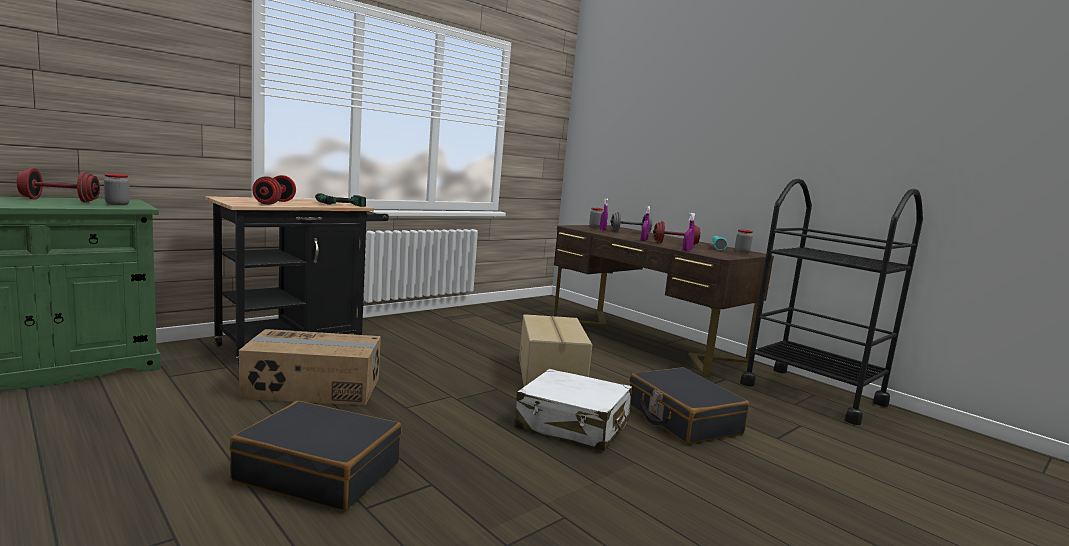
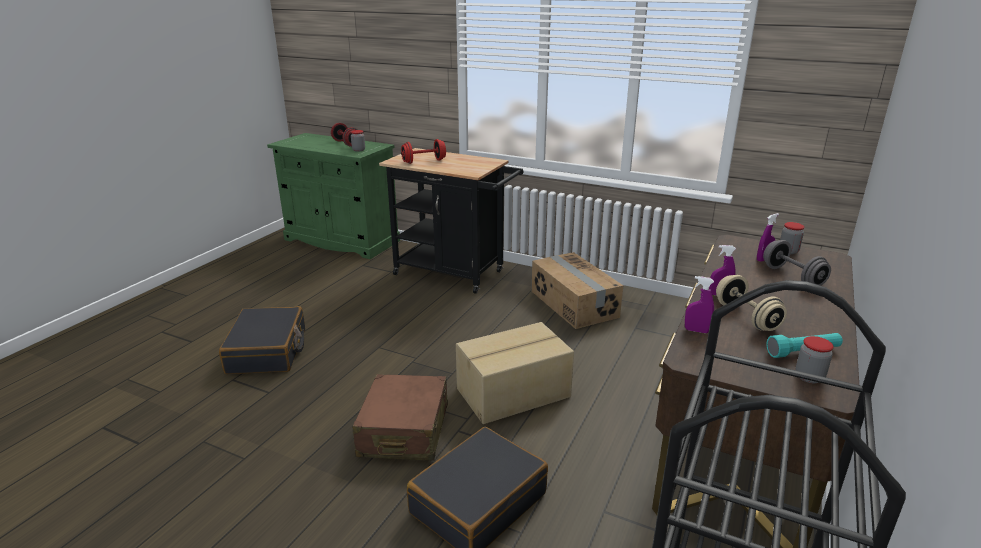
camera: 70 degrees right, 15 degrees up
cardboard box [239,329,381,405] -> cardboard box moved to [532,252,623,329]
power drill [315,193,366,207] -> none
white suitcase [515,369,632,451] -> brown suitcase [352,374,448,461]
red dumbbell [653,221,700,245] -> beige dumbbell [716,275,787,331]

